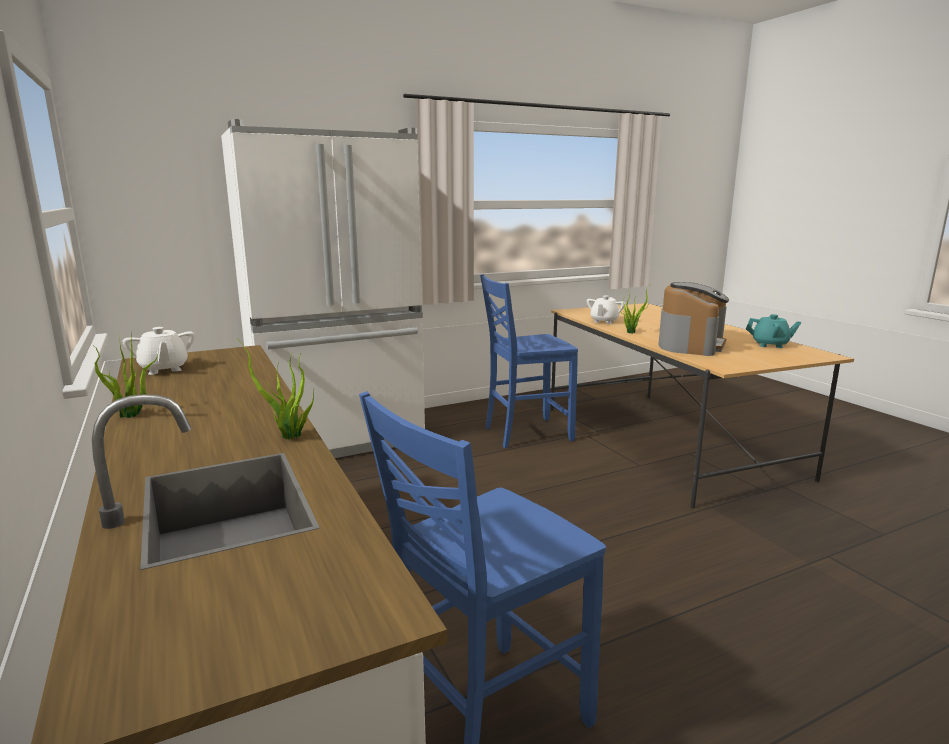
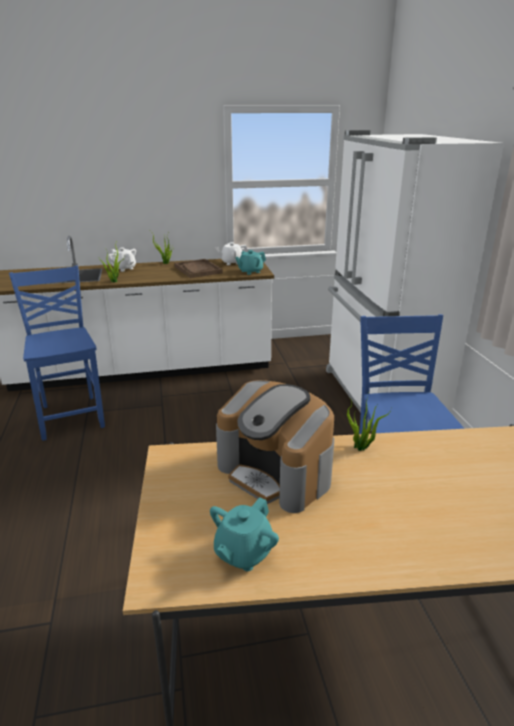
camera: 105 degrees right, 10 degrees up
white teapot [587,295,625,324] -> white teapot moved to [108,247,136,272]
none -> brown tray [174,259,223,278]
none -> turquoise teapot [235,250,266,275]

